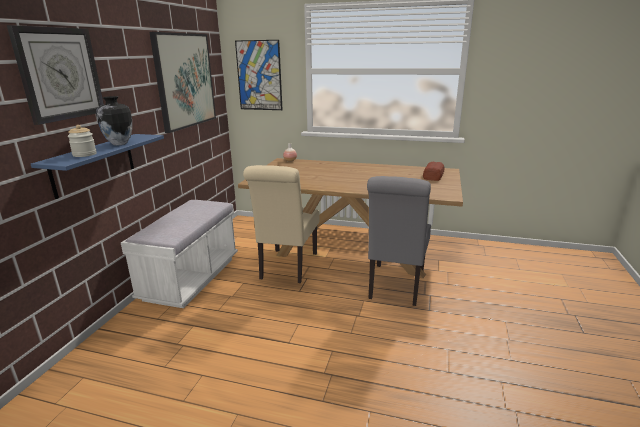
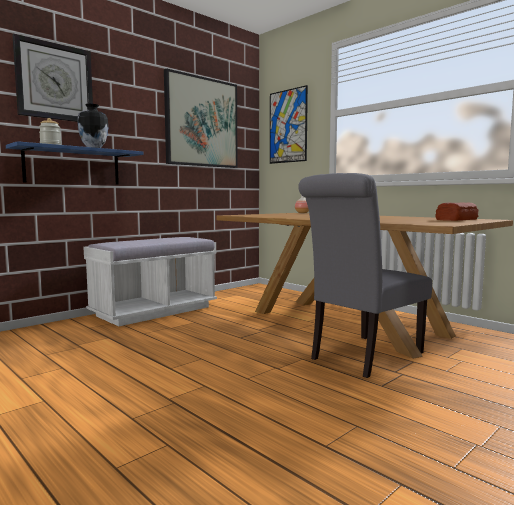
camera: 30 degrees right, 15 degrees down
beige chair [243,165,320,283] -> none

